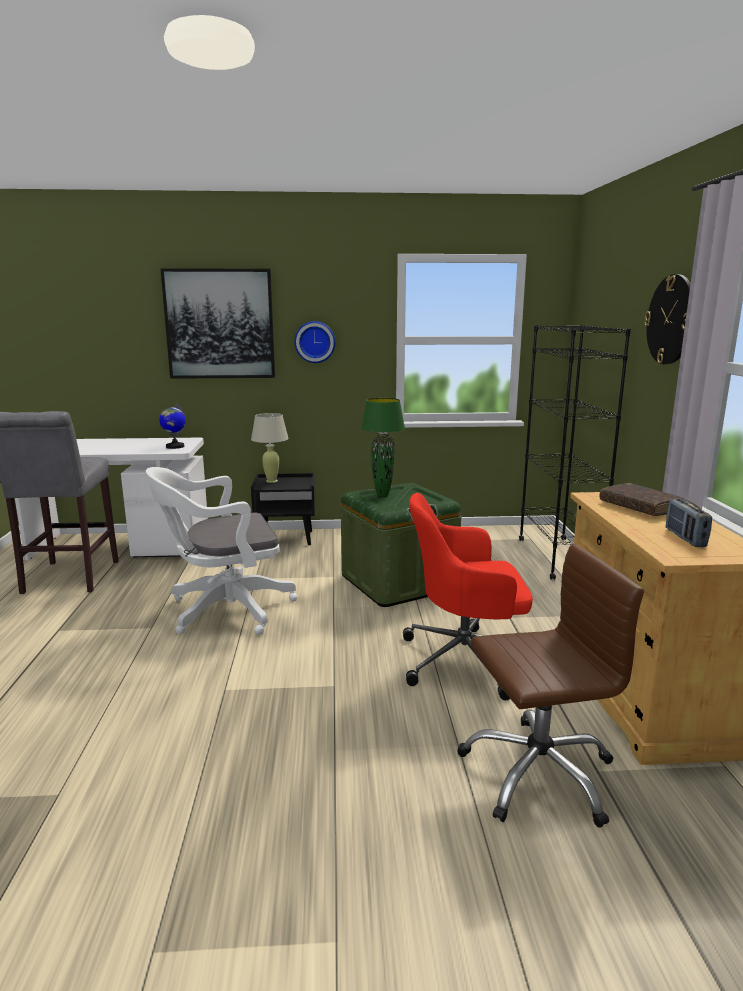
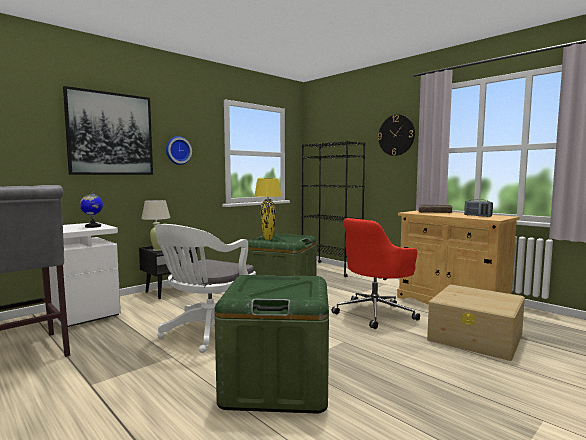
camera: 40 degrees left, 10 degrees down
green table lamp [361,398,405,496] -> yellow table lamp [254,178,282,240]
brown office chair [457,544,644,828] -> beige storage box [427,284,525,361]
none -> green storage box [214,275,329,414]

